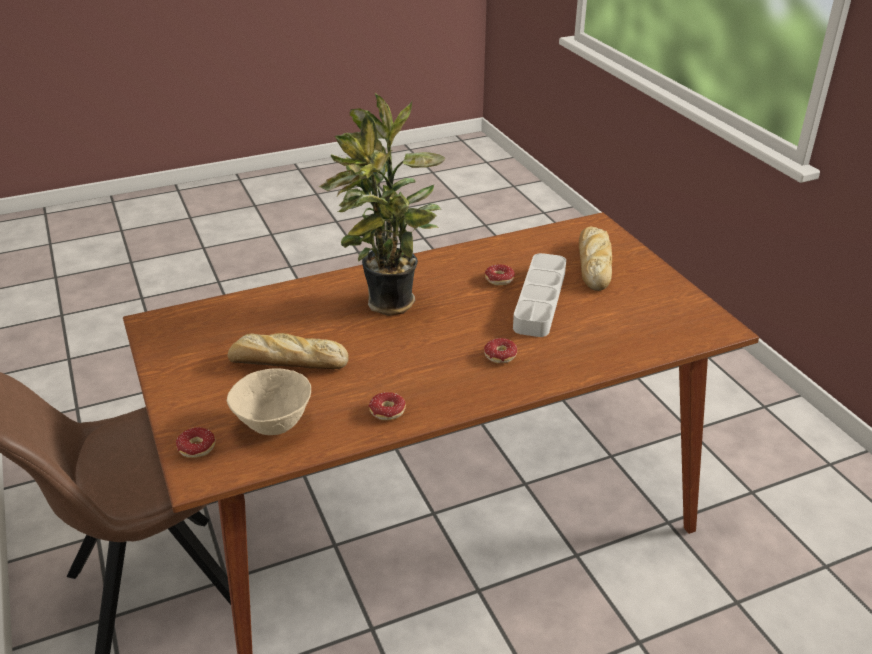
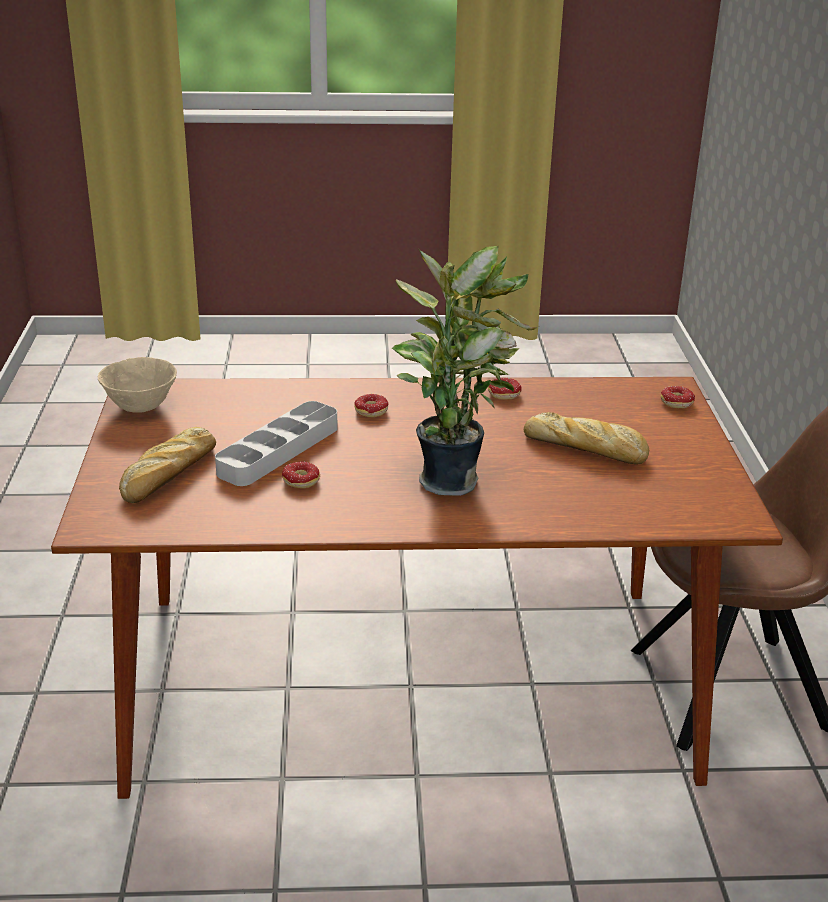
camera: 160 degrees left, 5 degrees down
beige bowl [227,369,311,435] -> beige bowl moved to [98,357,177,413]

